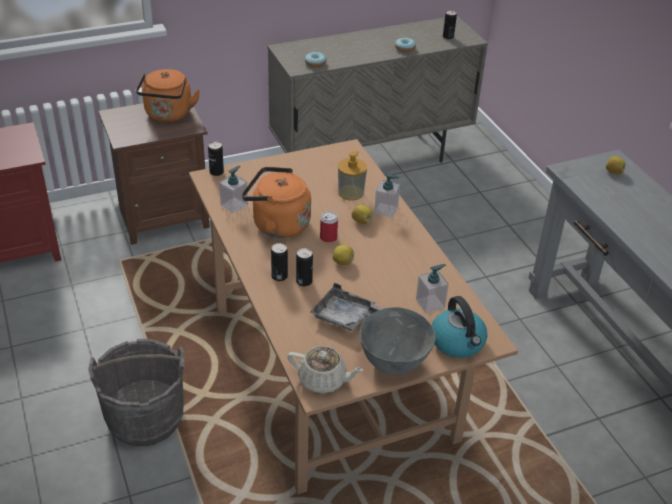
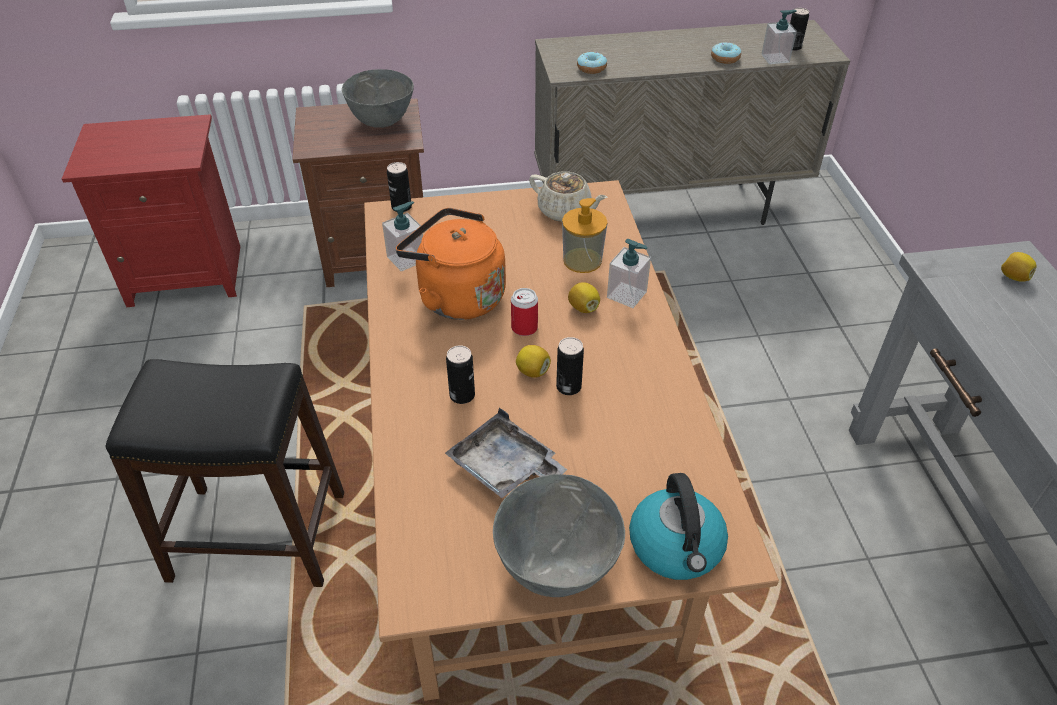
camera: 15 degrees right, 5 degrees up
grey bucket [88,339,185,446] -> black stool [106,359,344,587]
orange kettle [136,69,200,122] -> grey bowl [342,69,414,128]
can [271,243,288,281] -> can moved to [556,337,584,395]
beige teapot [287,346,363,393] -> beige teapot moved to [529,171,608,222]
soap dispenser [416,264,449,313] -> soap dispenser moved to [761,10,797,64]

